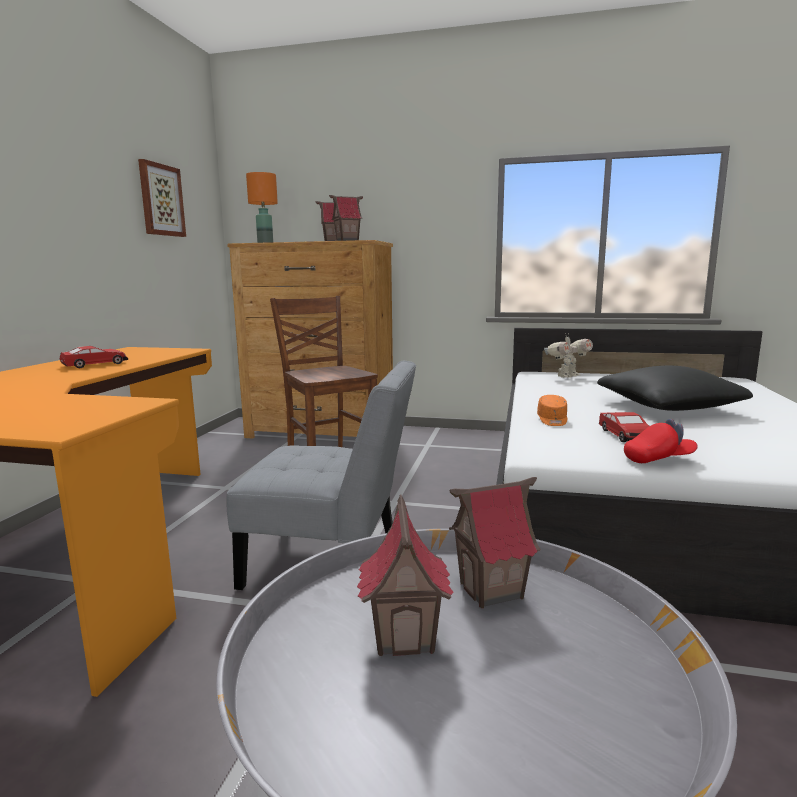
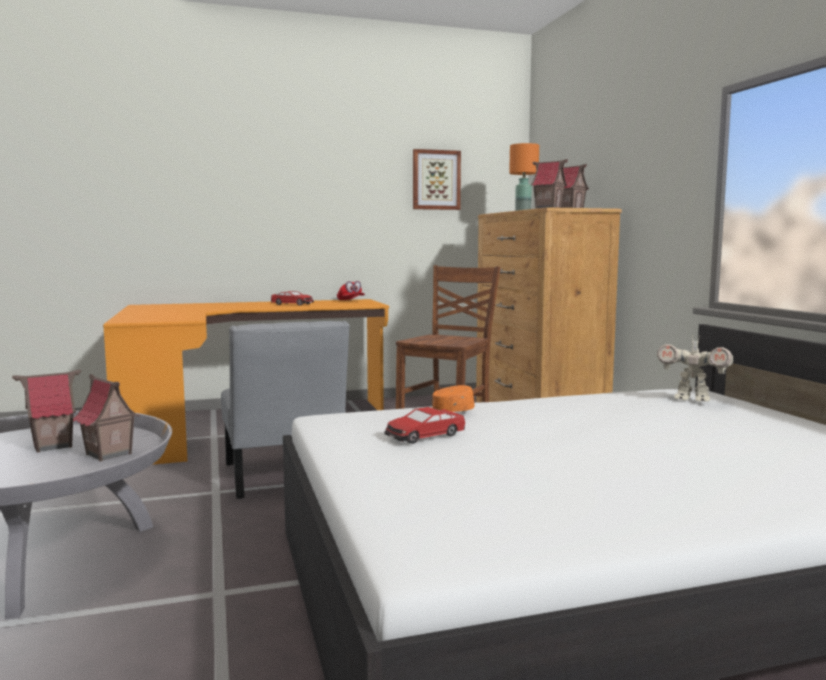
camera: 60 degrees right, 5 degrees down
black pillow [597,366,753,411] -> none
red cap [624,419,698,463] -> red cap moved to [337,281,365,300]

